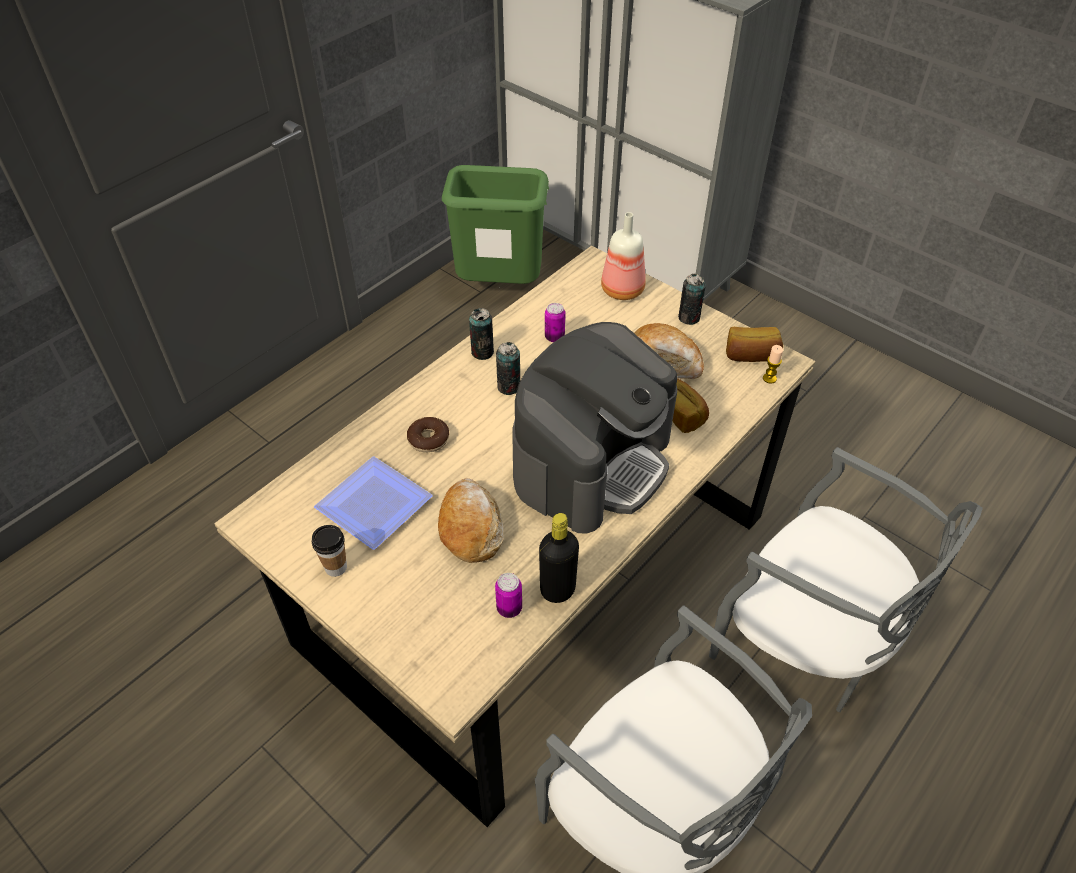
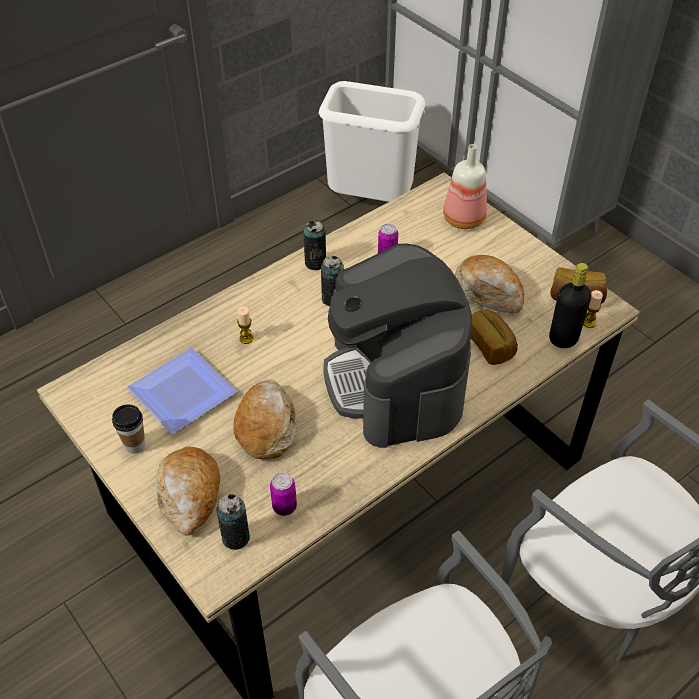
camera: 10 degrees right, 0 degrees up
donut [407,417,449,452] -> candle [237,306,253,344]
green trash can [442,165,549,284] -> white trash can [319,81,425,202]
coffee machine [512,322,677,534] -> coffee machine turned 120 degrees clockwise [323,243,472,448]
black bottle [539,513,579,603] -> black bottle moved to [549,263,591,348]
can [678,274,706,325] -> can moved to [216,494,250,550]
none -> bread [156,447,220,536]

